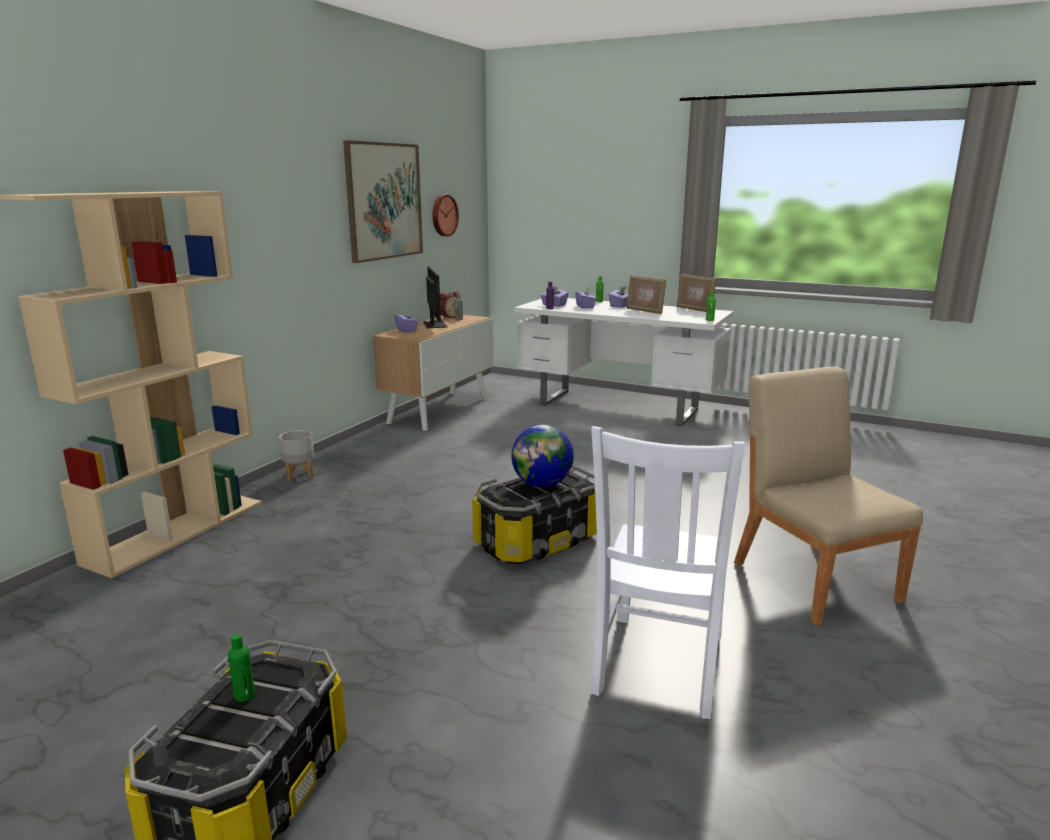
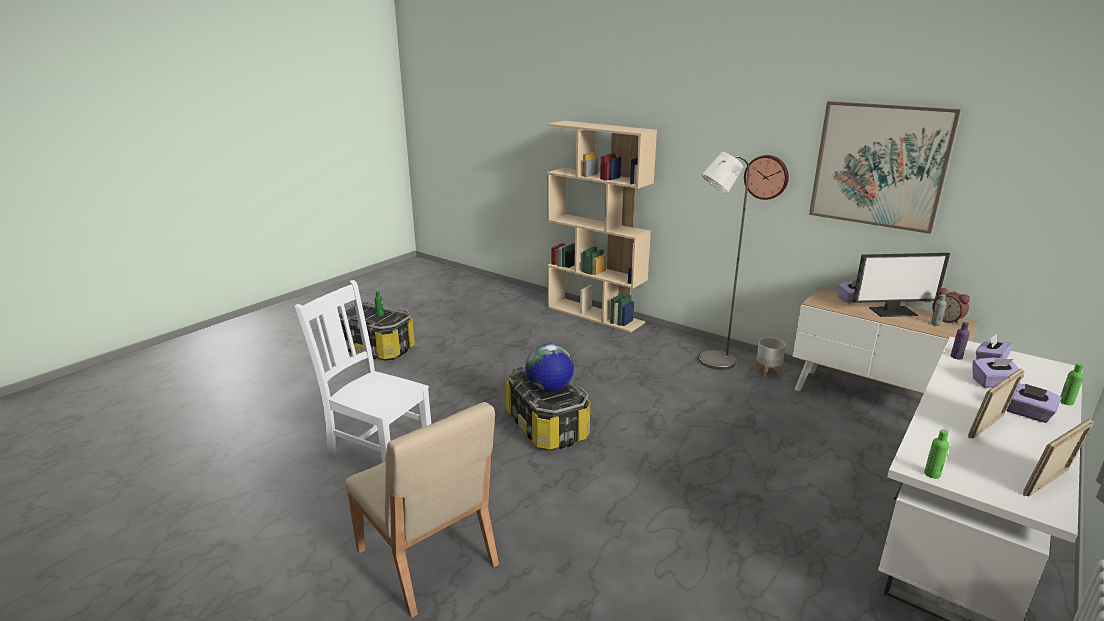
camera: 100 degrees right, 5 degrees up
grey planter [279,430,314,481] -> grey planter moved to [755,338,786,380]
wall clock [433,195,459,237] -> wall clock moved to [744,155,789,200]
beige chair [734,367,923,626] -> beige chair turned 60 degrees clockwise [345,402,499,618]
none -> grey floor lamp [699,152,750,370]

